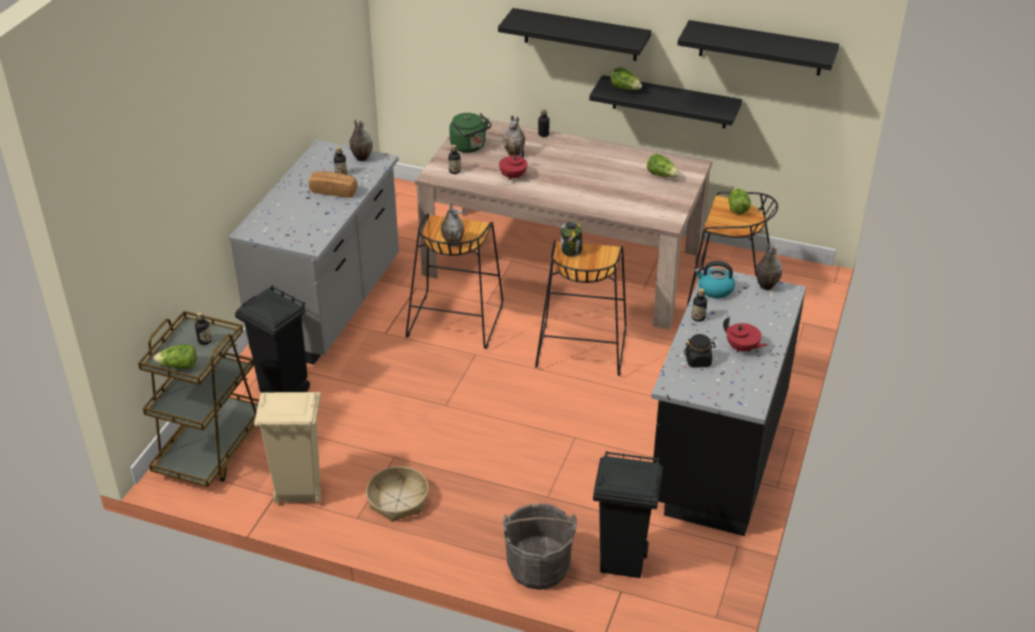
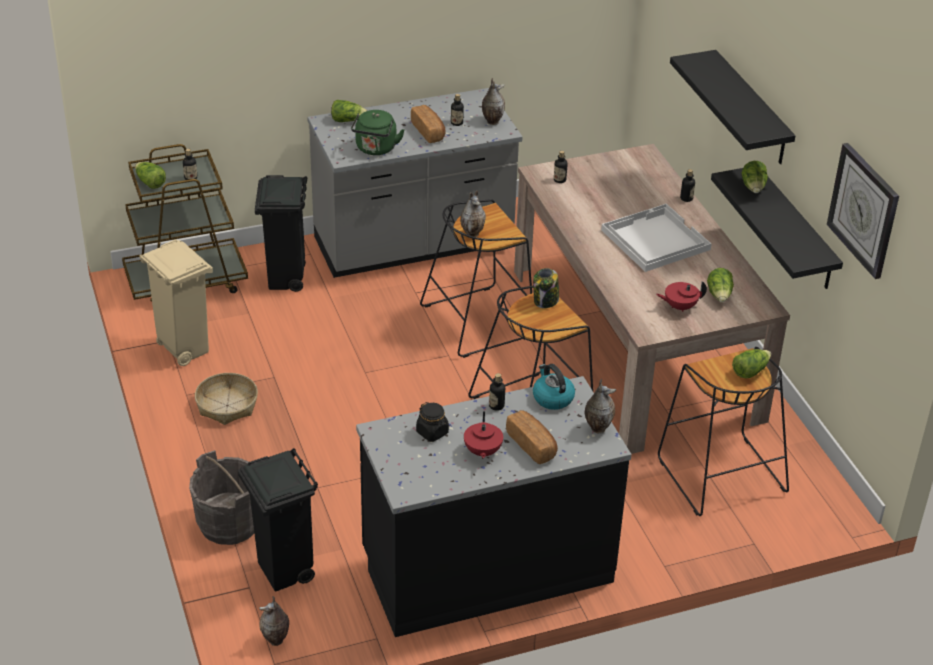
camera: 50 degrees right, 0 degrees up
green kettle [449,113,492,153] -> green kettle moved to [351,110,404,155]
red teapot [499,148,528,180] -> red teapot moved to [656,281,707,312]
vase [503,115,525,156] -> vase moved to [259,596,289,646]
black shelf [677,20,839,76] -> wall clock [827,143,899,279]
none -> lettuce [331,100,368,122]
none -> bread [506,410,558,464]
none -> white tray [601,204,711,272]

